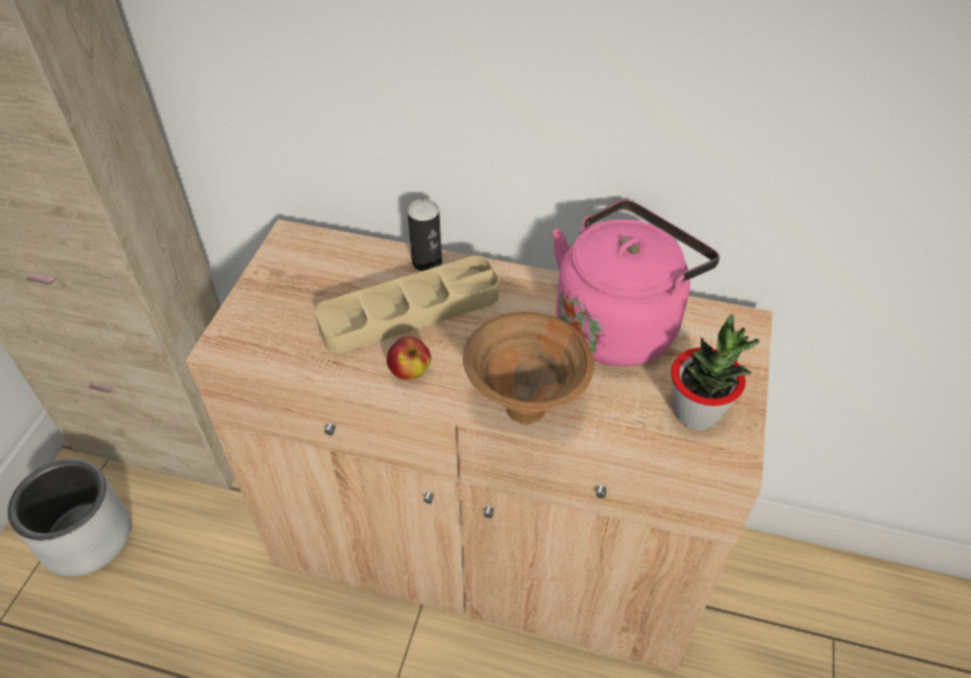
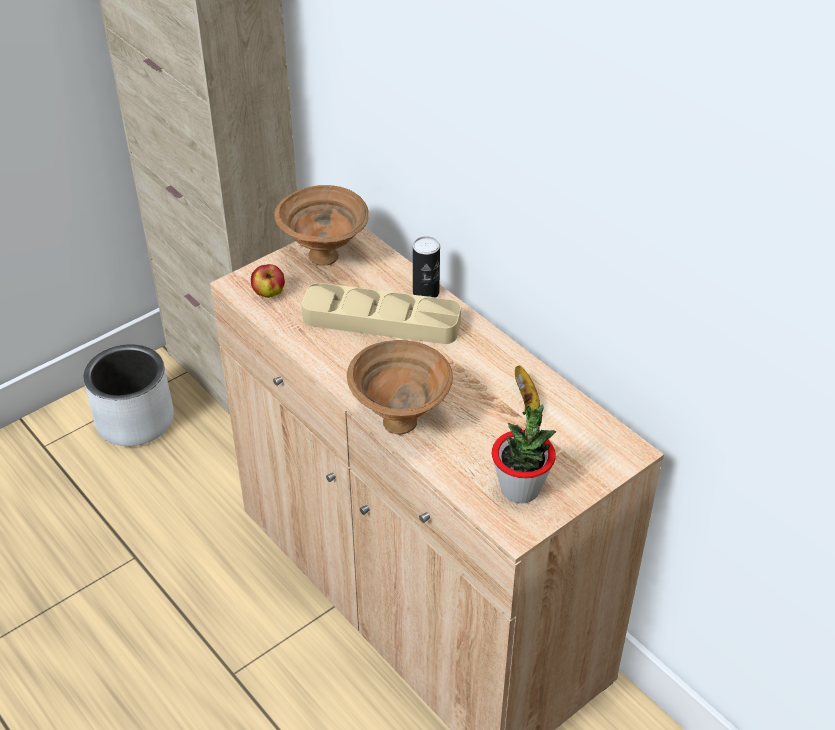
camera: 35 degrees right, 5 degrees down
apple [387,337,431,380] -> apple moved to [251,264,285,298]
pink kettle [553,199,720,366] -> banana [515,365,540,415]
none -> brown bowl [274,185,369,266]

